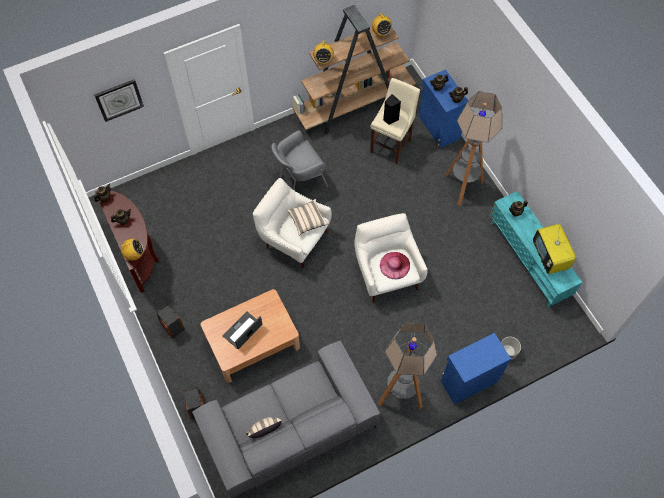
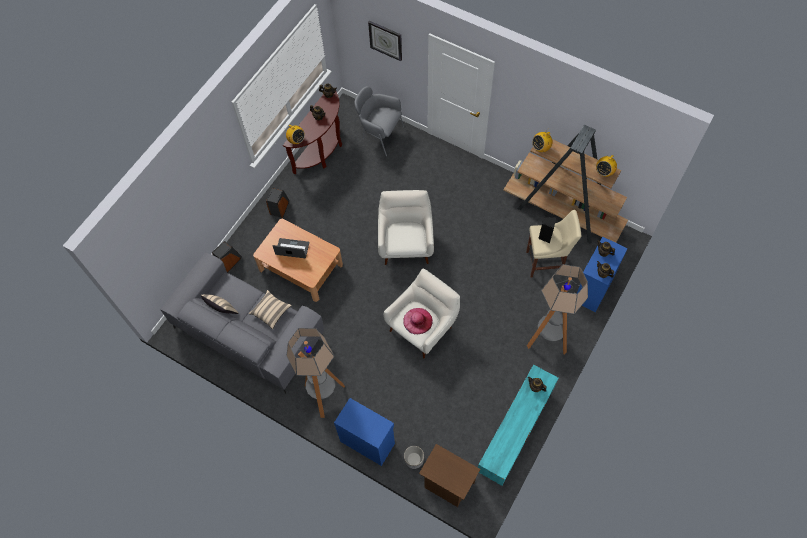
camera: 60 degrees right, 0 degrees up
grey armchair [271,130,328,190] -> grey armchair moved to [354,86,404,156]
beige pillow [286,199,328,236] -> beige pillow moved to [249,290,292,329]
television [533,224,576,274] -> none
none -> brown nightstand [419,444,480,507]

